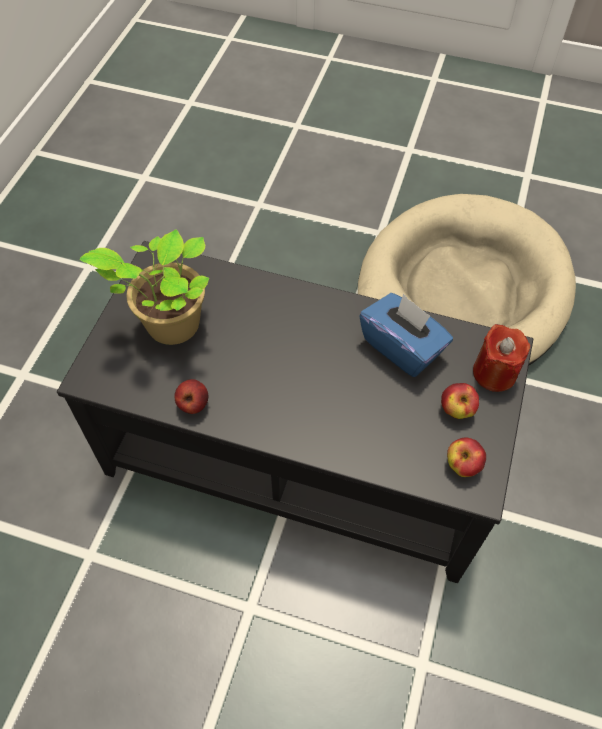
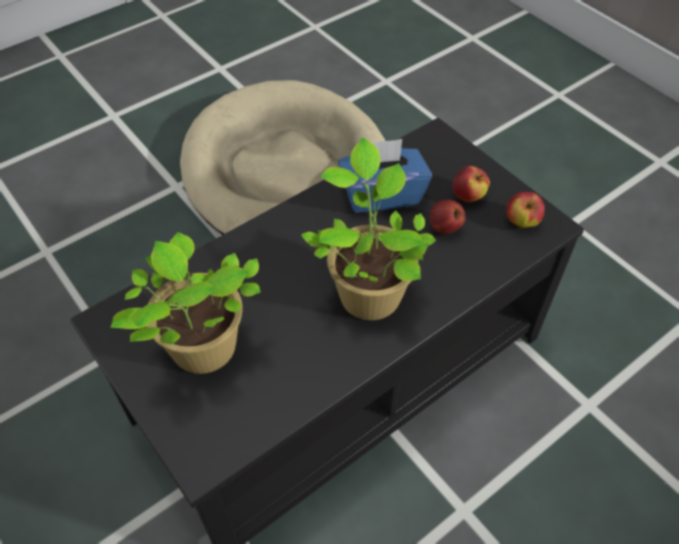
camera: 55 degrees left, 5 degrees down
apple [175,379,208,414] -> apple moved to [430,200,466,234]
red candle [473,324,530,392] -> none
none -> potted plant [301,138,436,320]

